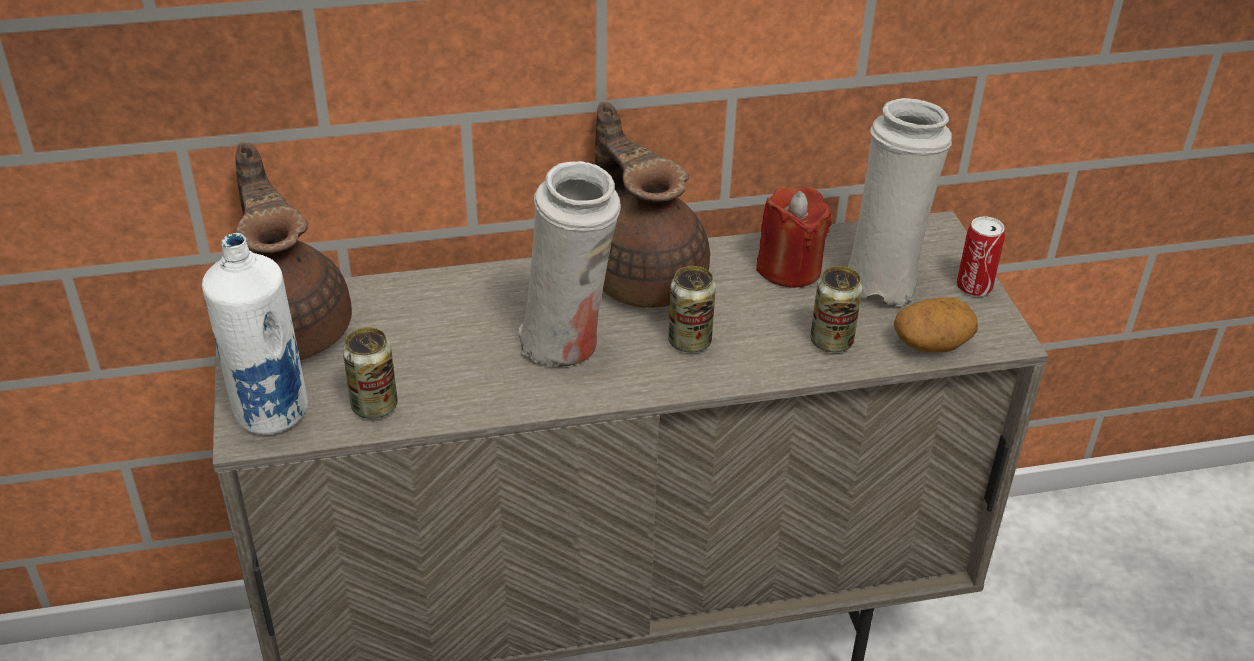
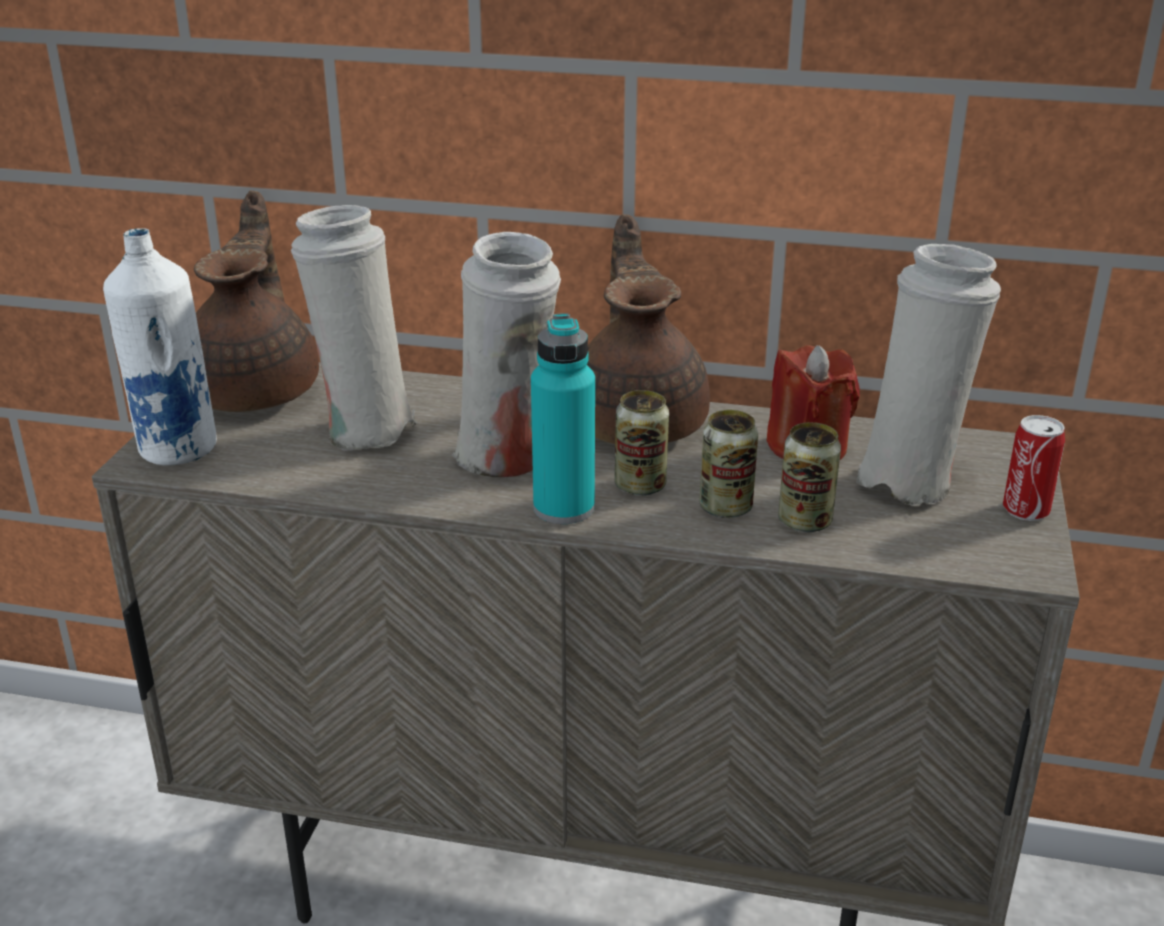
camera: 25 degrees right, 10 degrees down
can [343,327,397,419] -> can moved to [699,410,758,518]
potato [894,297,978,352] -> none
none -> white vase [291,205,418,451]
none -> turquoise bottle [531,313,595,524]

